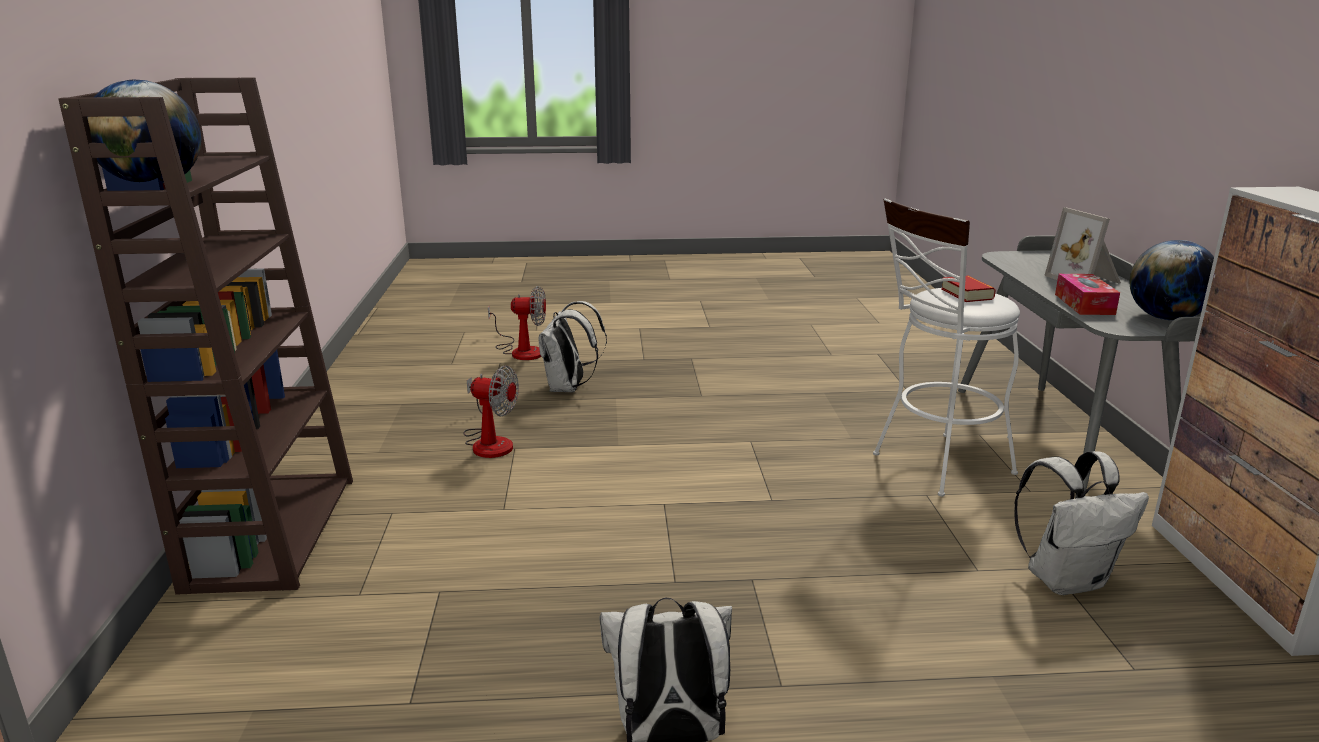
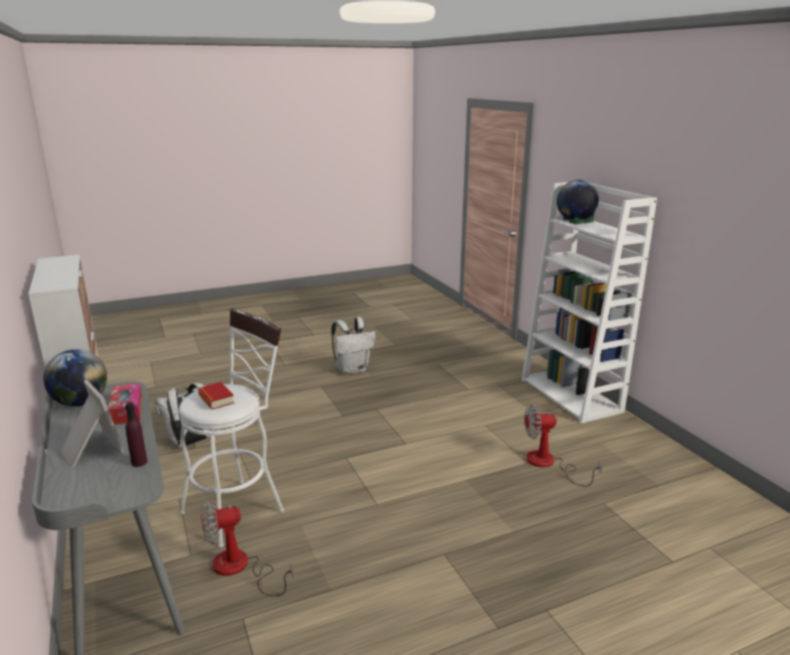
camera: 160 degrees right, 0 degrees up
brown bookcase [58,78,353,595] -> white bookcase [522,182,657,424]
fan [488,286,546,360] -> fan moved to [201,499,293,596]
white backpack [539,301,607,392] -> none
none -> purple bottle [125,402,147,467]

